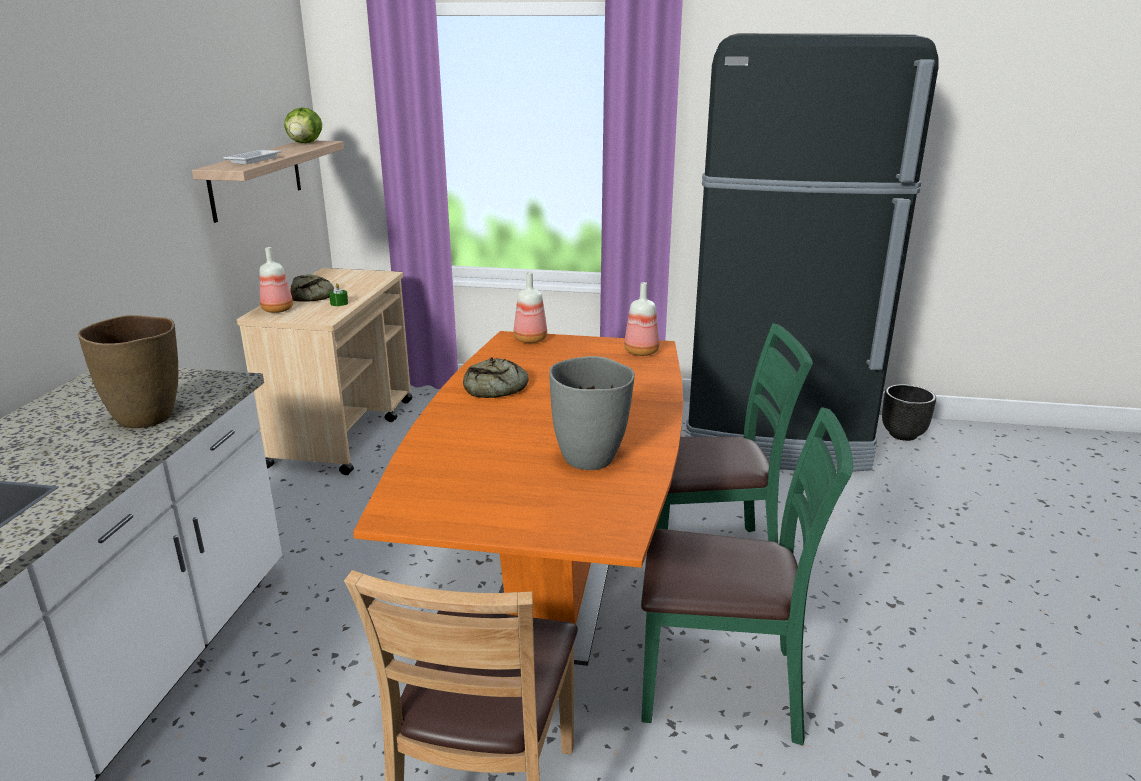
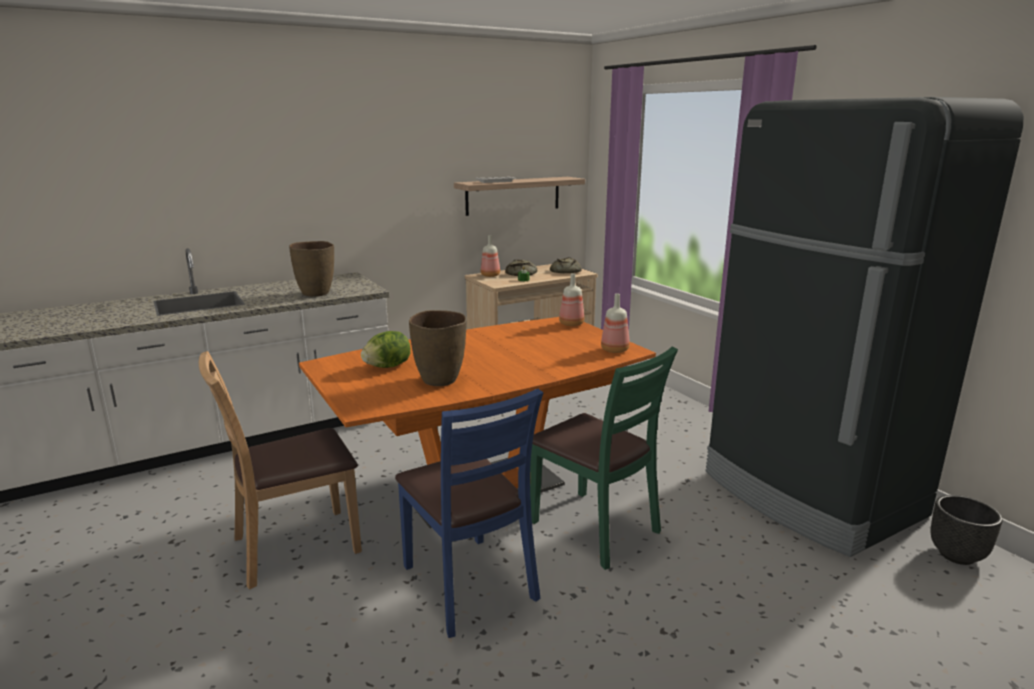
camera: 50 degrees right, 5 degrees down
lettuce [284,107,322,143] -> lettuce moved to [361,331,411,368]
bread [463,357,528,398] -> bread moved to [550,257,582,273]
grey vase [549,356,635,470] -> brown vase [409,310,467,386]
green chair [641,407,853,746] -> blue chair [395,389,543,638]

